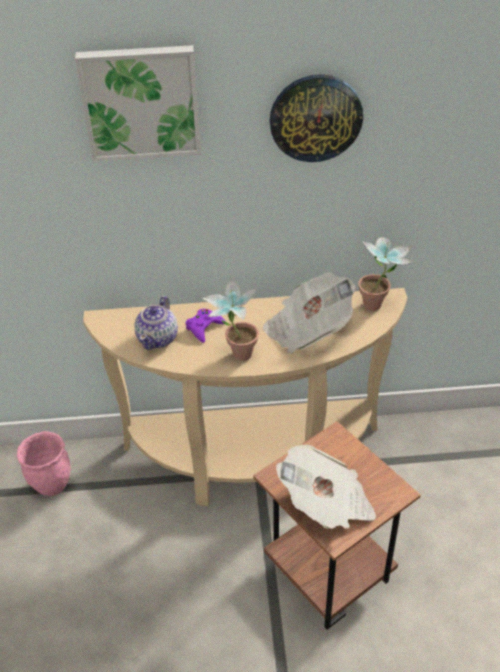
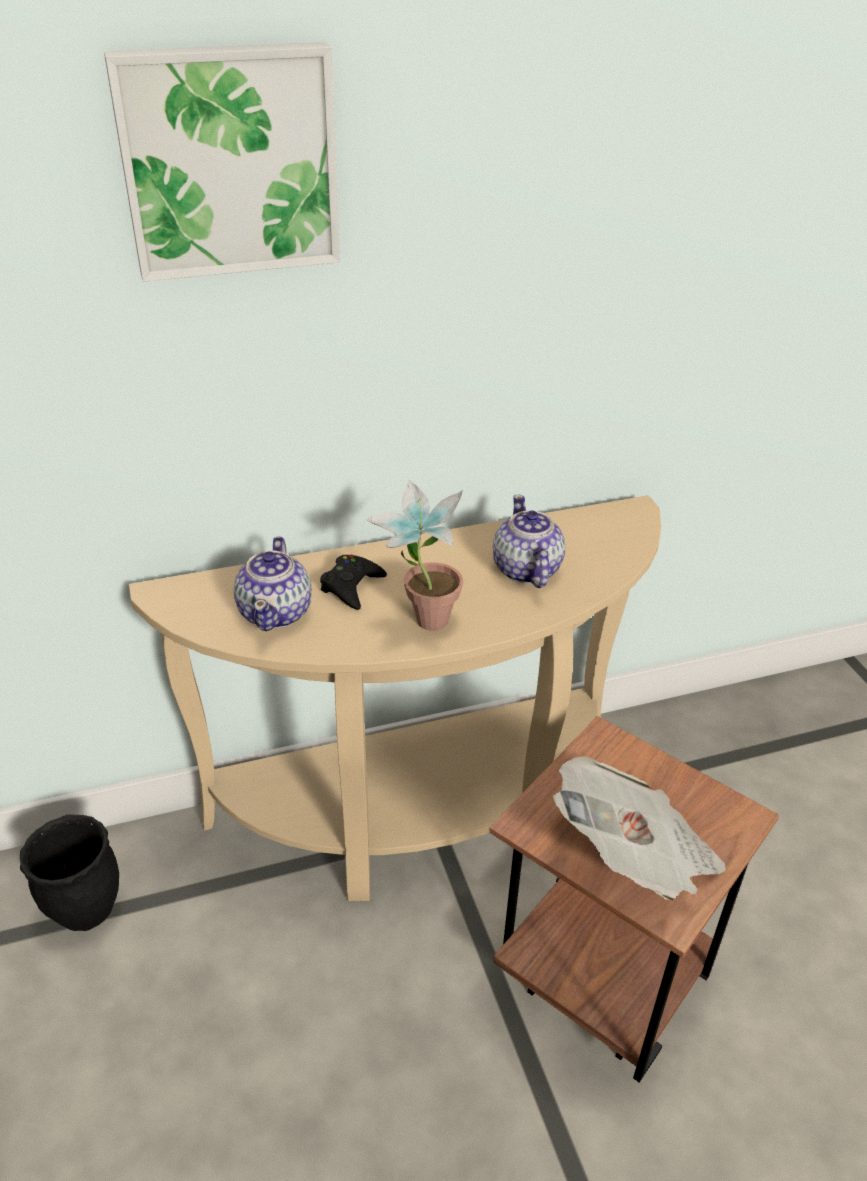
camera: 15 degrees left, 5 degrees down
pink planter [17,431,71,496] -> black planter [20,814,119,931]
purple game controller [185,309,226,343] -> black game controller [320,555,387,610]
newspaper [263,272,357,354] -> teapot [493,495,565,588]
wall clock [270,74,363,162] -> none
potted plant [358,237,413,311] -> none

